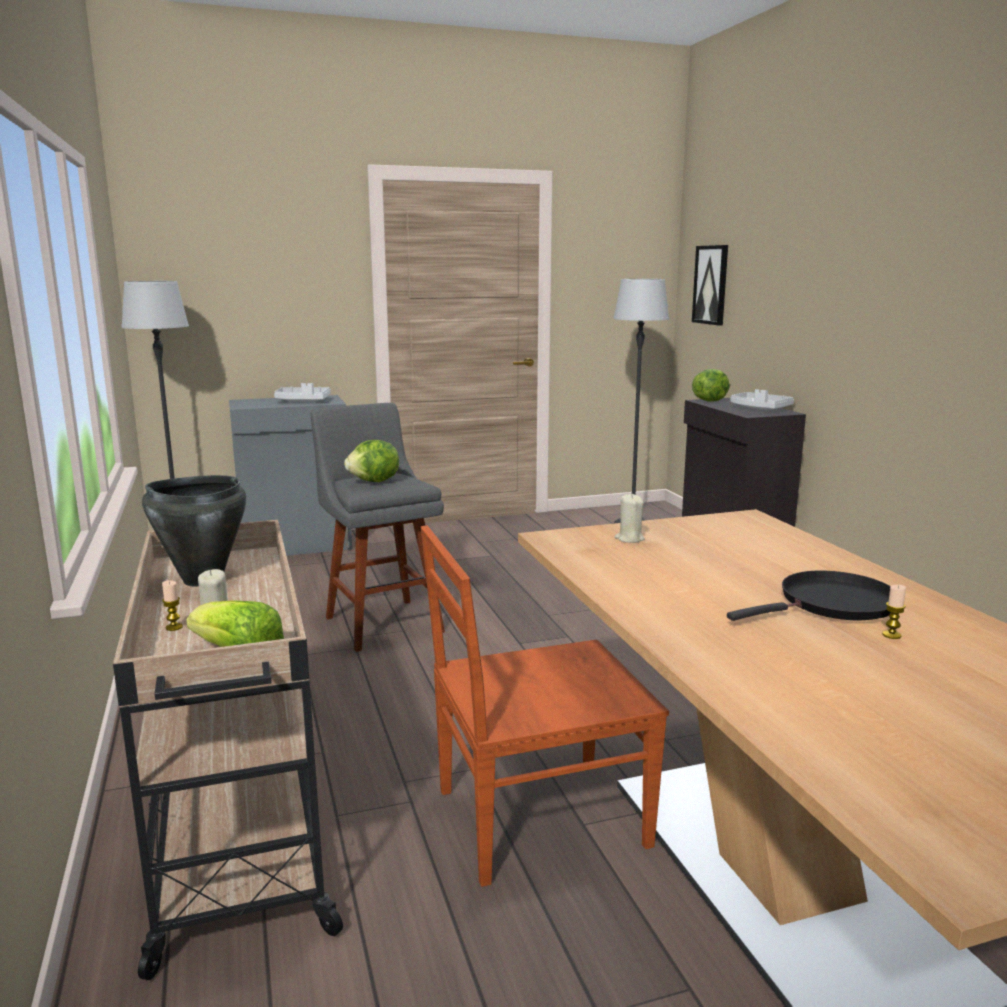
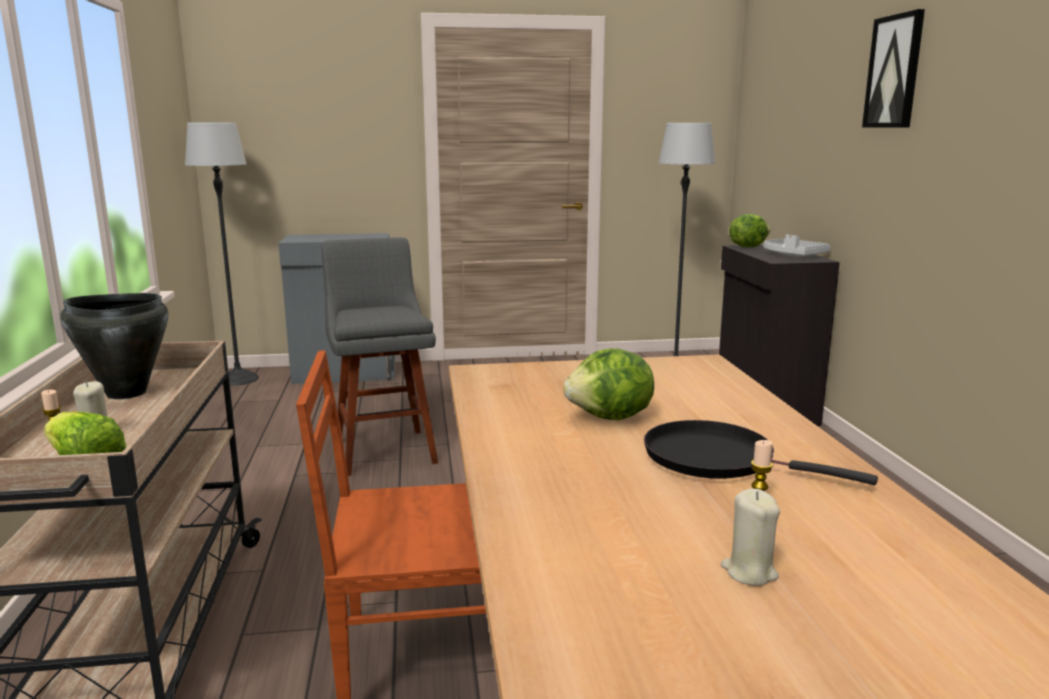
camera: 10 degrees right, 0 degrees up
grey tray [274,383,331,402] -> none
lettuce [344,440,399,482] -> lettuce moved to [564,349,654,420]
beige candle [614,494,645,543] -> beige candle moved to [721,489,780,586]
picture [692,245,728,325] -> picture moved to [862,9,925,128]
black frying pan [727,571,891,621] -> black frying pan turned 135 degrees counterclockwise [644,420,878,485]

